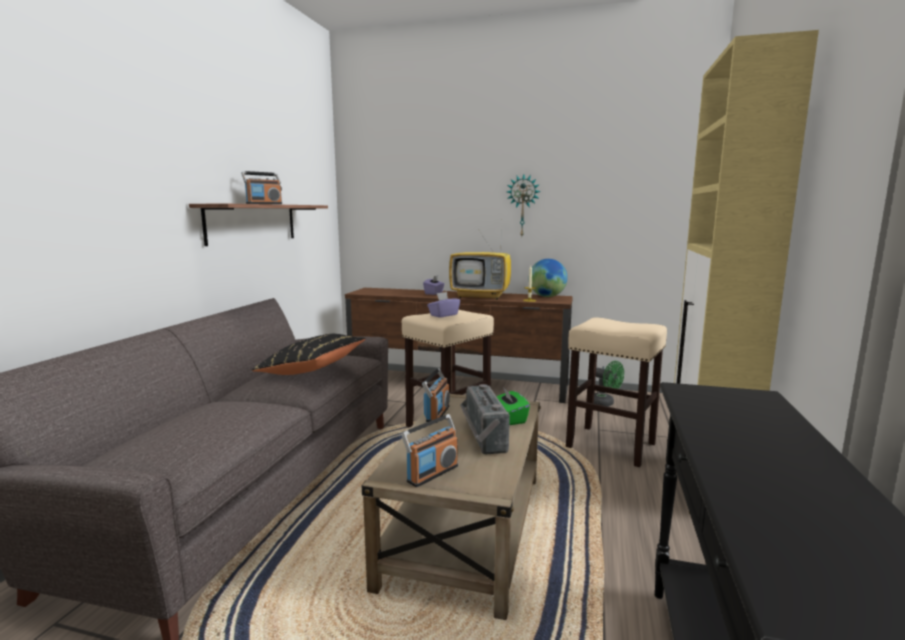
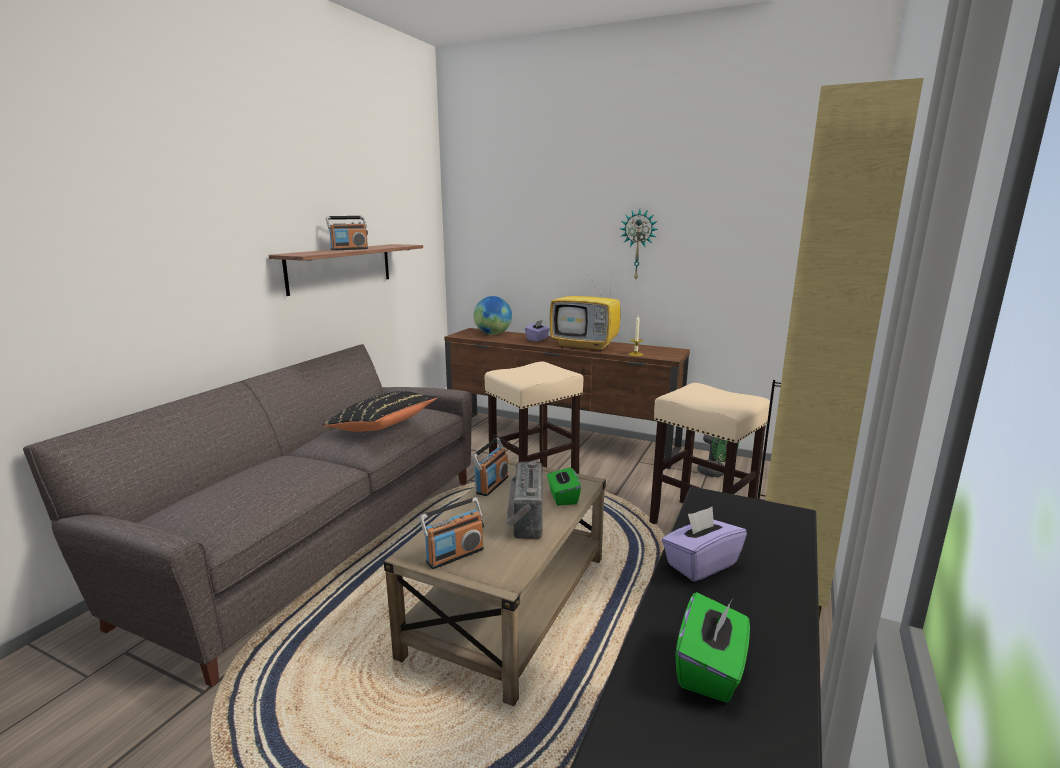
camera: 10 degrees right, 5 degrees up
purple tissue box [427,292,460,318] -> purple tissue box moved to [662,507,747,582]
globe [532,259,568,297] -> globe moved to [474,296,512,335]
none -> green tissue box [675,592,750,702]

